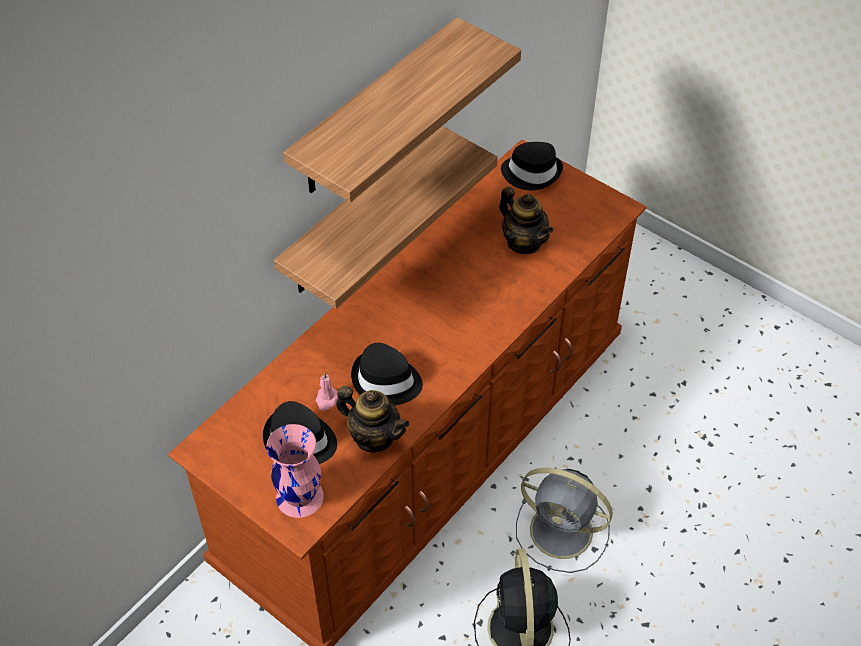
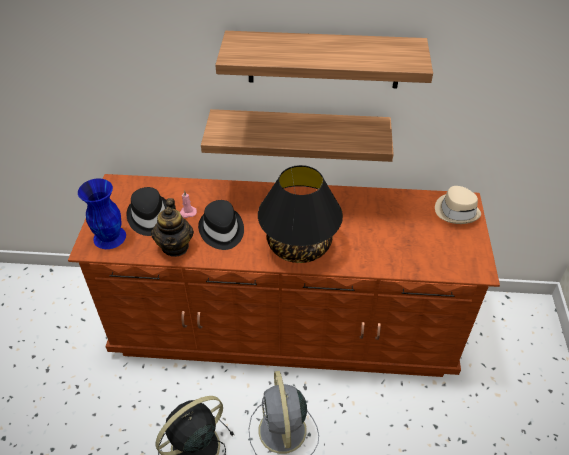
camera: 55 degrees right, 5 degrees down
pink vase [267,424,324,518] -> blue vase [78,178,126,249]
teapot [499,187,553,254] -> none
black hat [501,142,563,190] -> beige hat [435,186,481,224]
none -> black table lamp [258,165,343,263]

